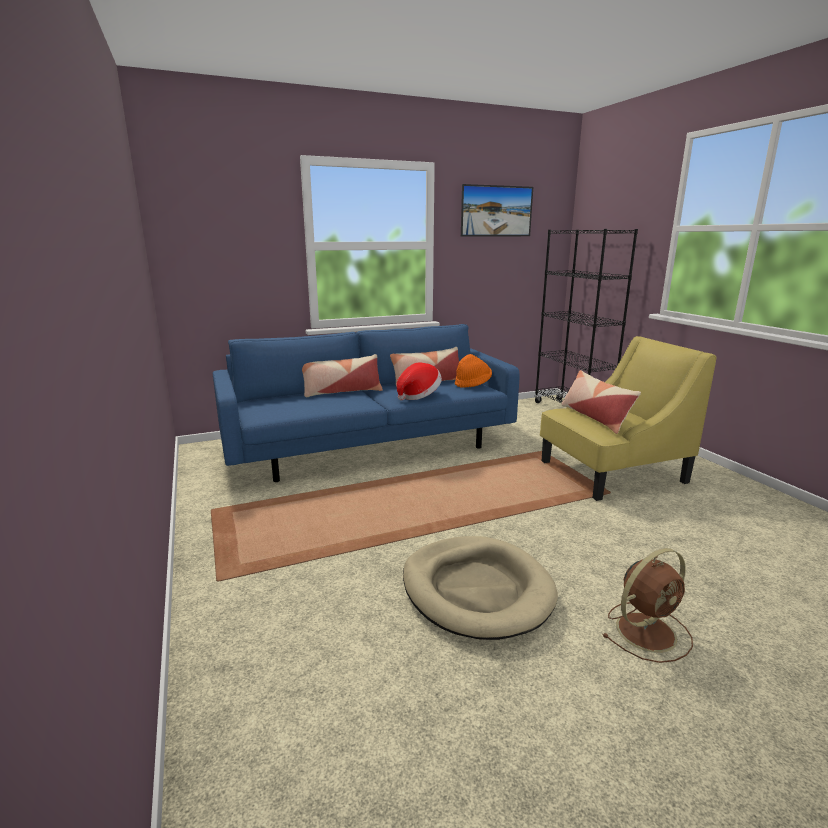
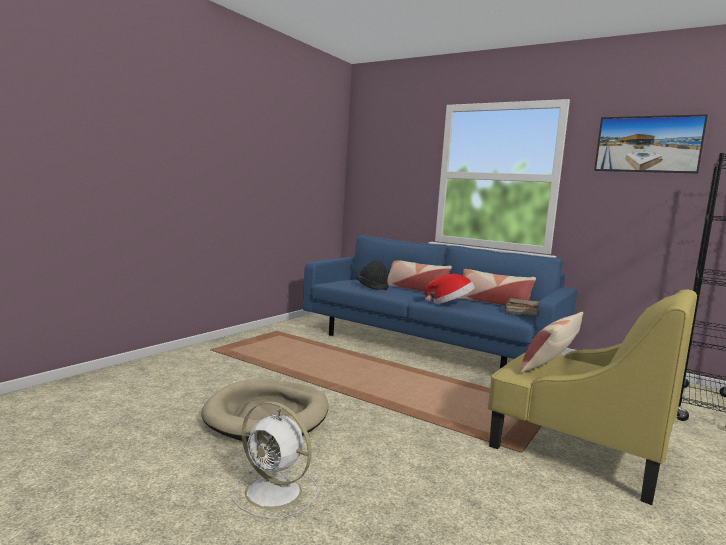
camera: 55 degrees right, 10 degrees down
orange hat [455,354,492,388] -> brown book [506,298,539,316]
brown fan [603,548,693,663] -> white fan [231,401,318,519]
none -> black hat [357,260,389,290]

